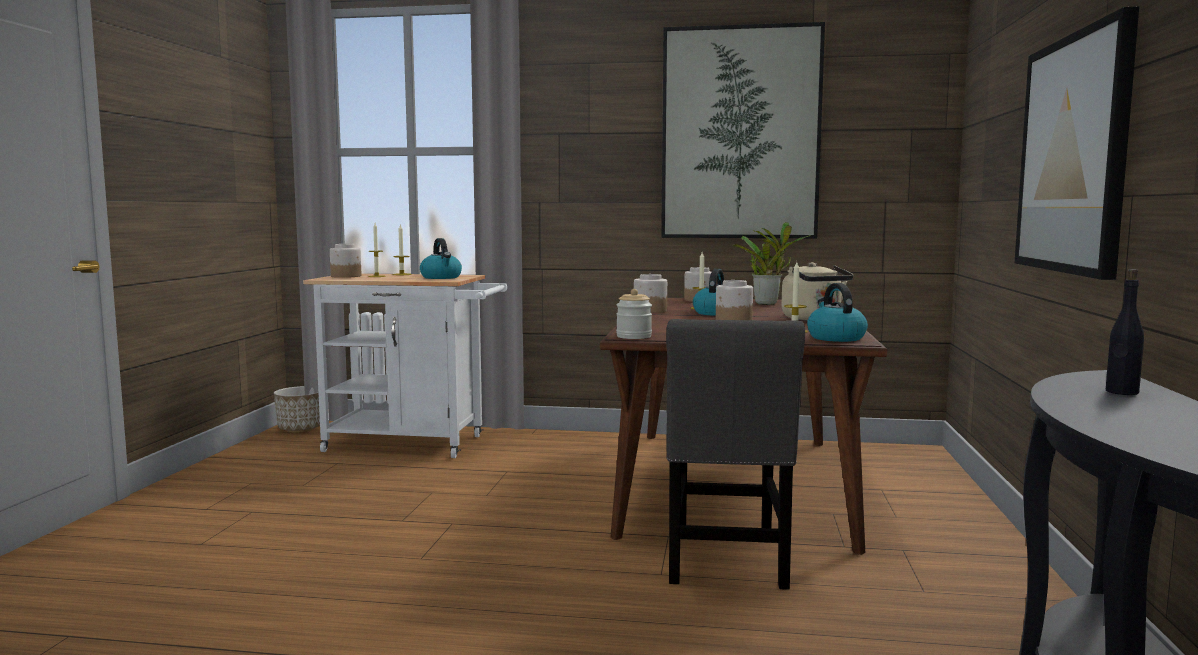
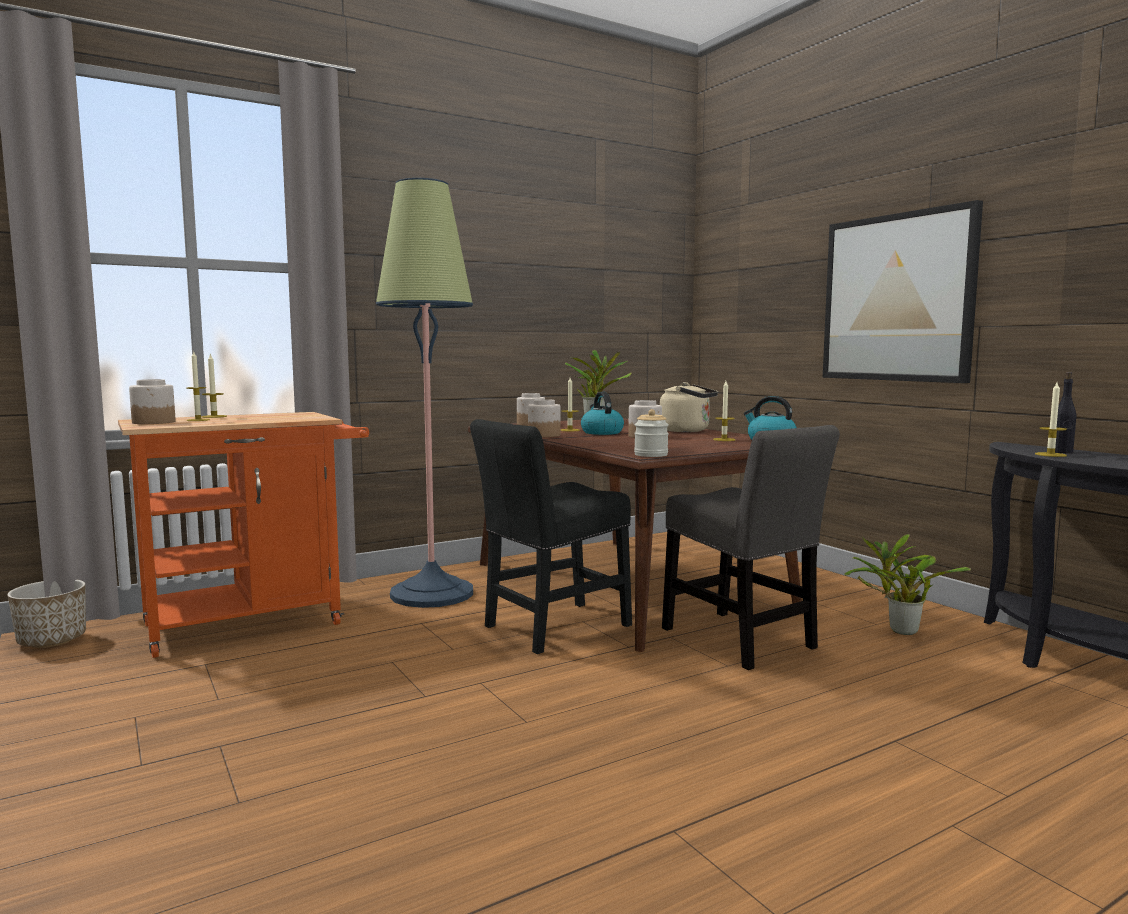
camera: 40 degrees left, 0 degrees up
white cart [303,273,507,458] -> orange cart [118,412,369,658]
kettle [420,238,462,279] -> none
picture [661,22,825,238] -> none
none -> floor lamp [376,178,473,608]
none -> black chair [470,419,632,654]
none -> potted plant [844,534,971,635]
none -> candle [1035,383,1067,457]

